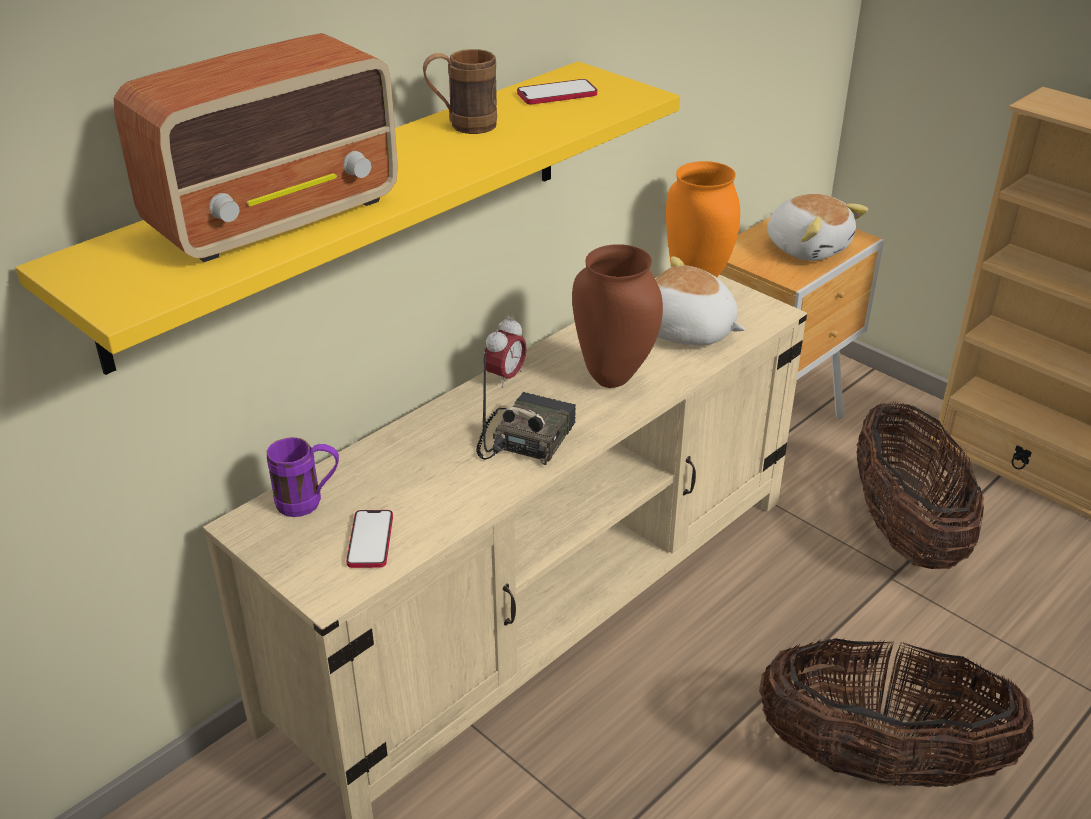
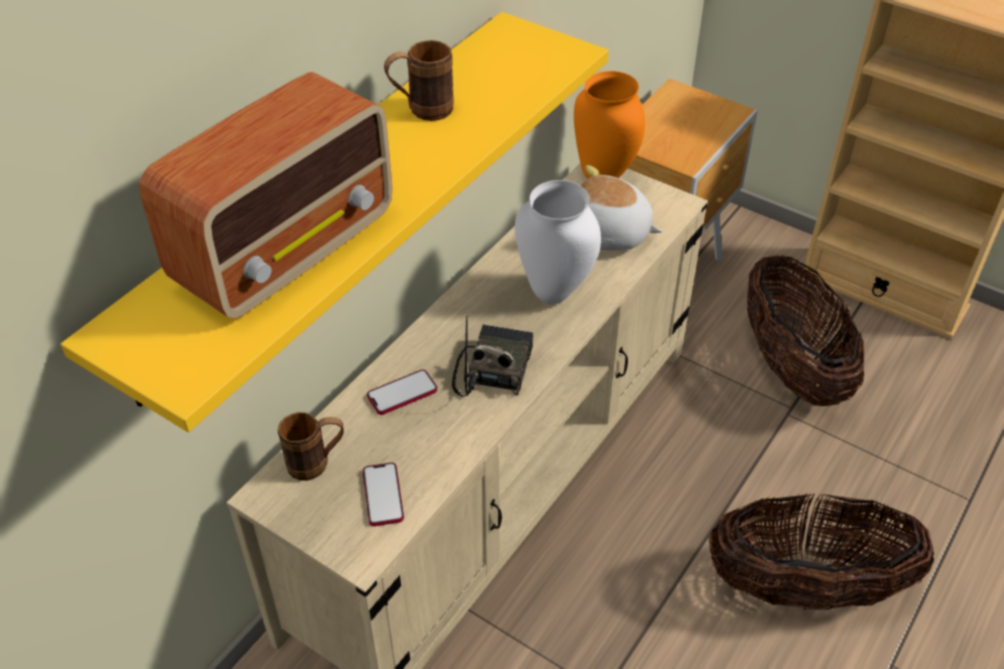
camera: 10 degrees left, 10 degrees up
purple mug [267,437,339,517] -> brown mug [278,412,344,481]
alarm clock [483,317,527,388] -> none
phone [517,79,597,105] -> phone moved to [367,369,437,415]
brown vase [572,244,663,388] -> white vase [515,180,601,305]
plush toy [767,194,868,261] -> none

